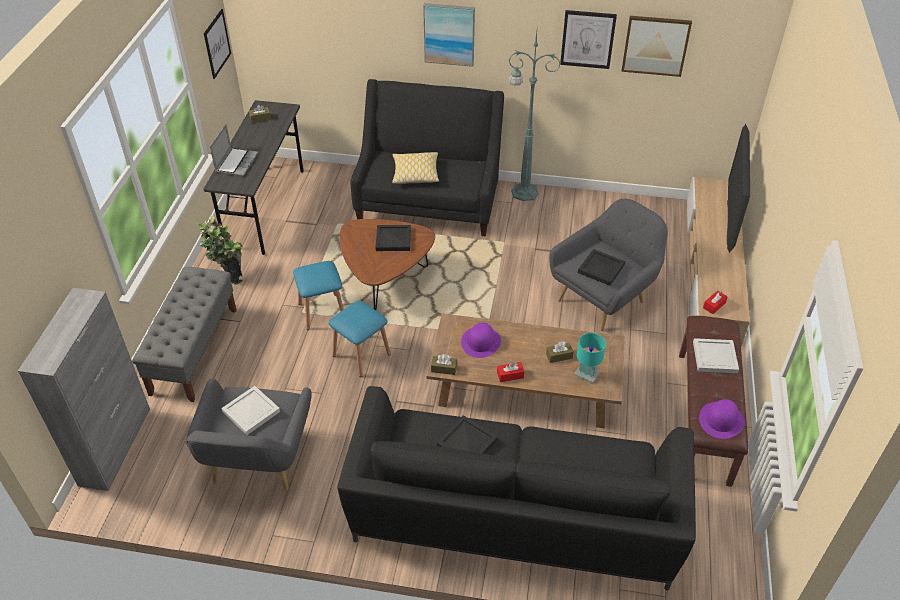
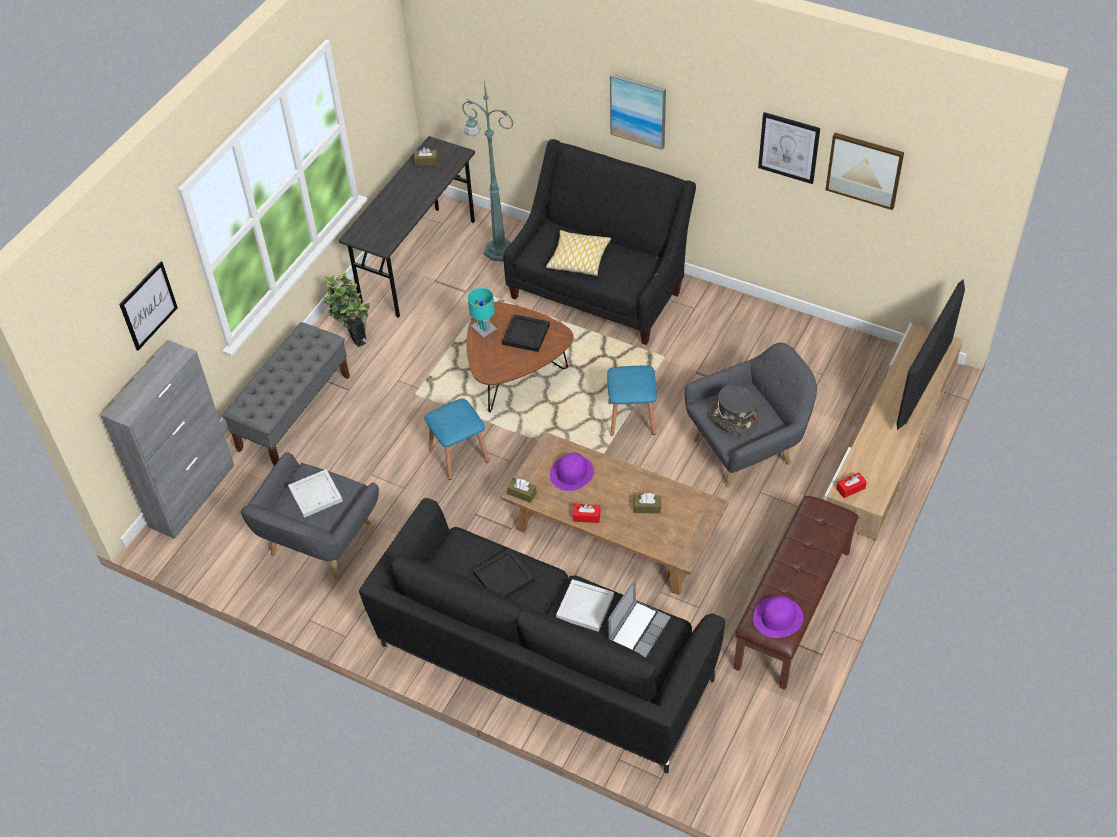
camera: 20 degrees right, 5 degrees up
picture [204,9,231,79] -> picture moved to [119,261,178,351]
laptop [210,124,258,176] -> laptop moved to [608,578,670,658]
blue stool [293,261,344,330] -> blue stool moved to [607,366,657,436]
green floor lamp [509,31,561,201] -> green floor lamp moved to [462,79,514,262]
turquoise table lamp [574,333,606,383] -> turquoise table lamp moved to [468,288,497,337]
black tray [578,249,625,286] -> grey hat [710,385,760,436]
white tray [693,338,739,373] -> white tray moved to [556,579,614,632]

